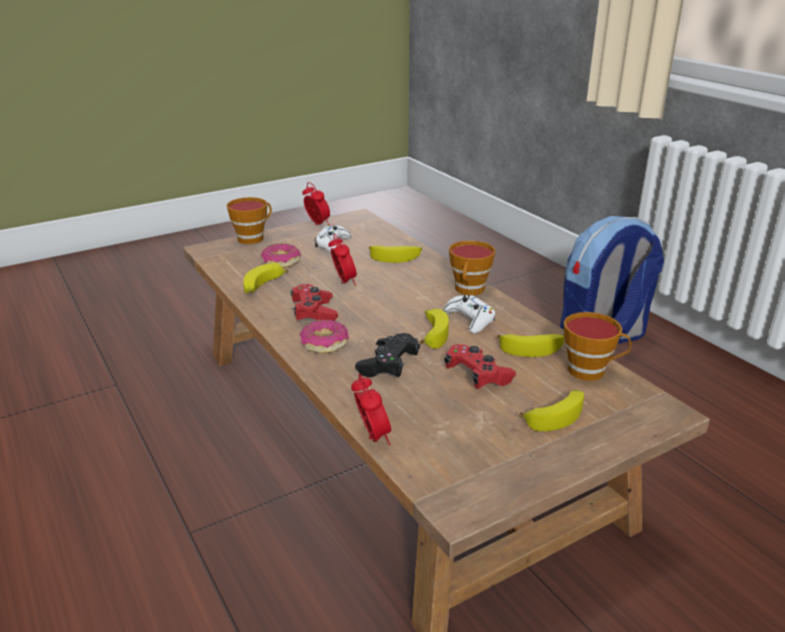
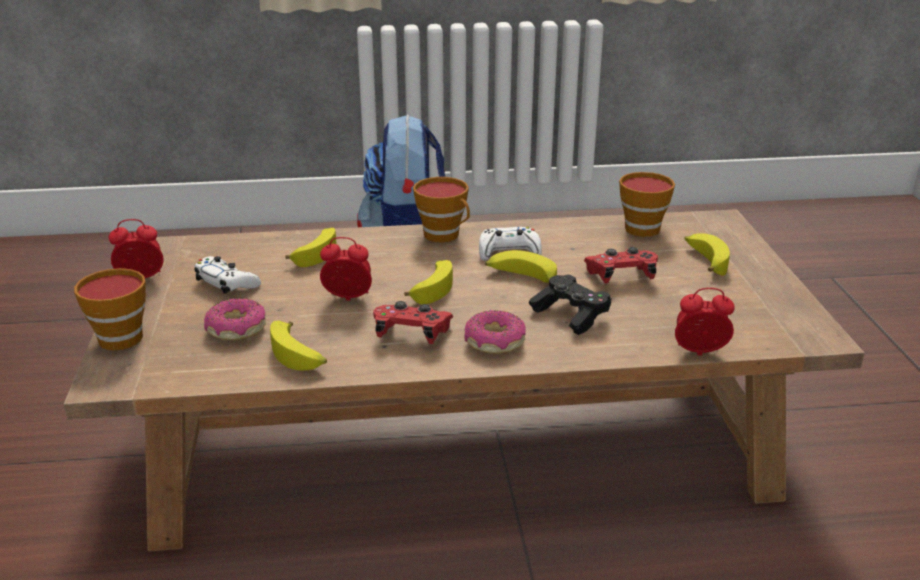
camera: 65 degrees left, 0 degrees up
banana [497,334,564,357] -> banana moved to [404,260,453,304]

